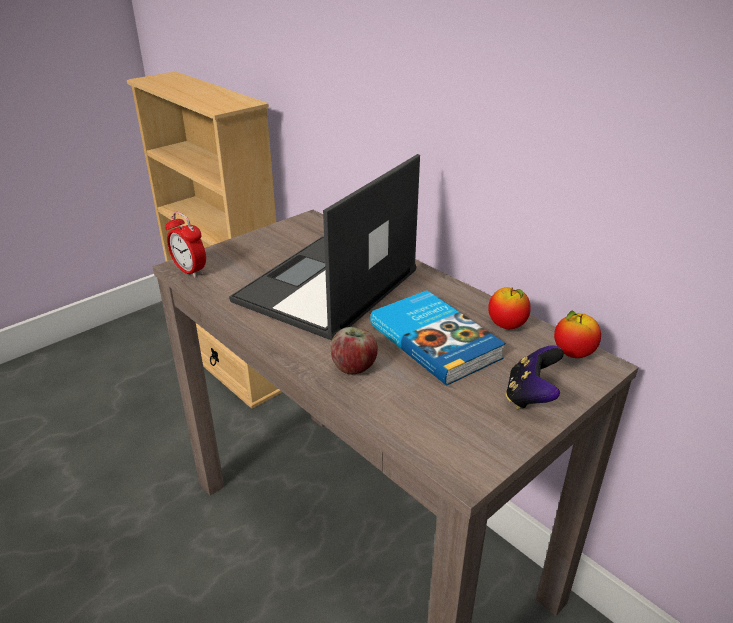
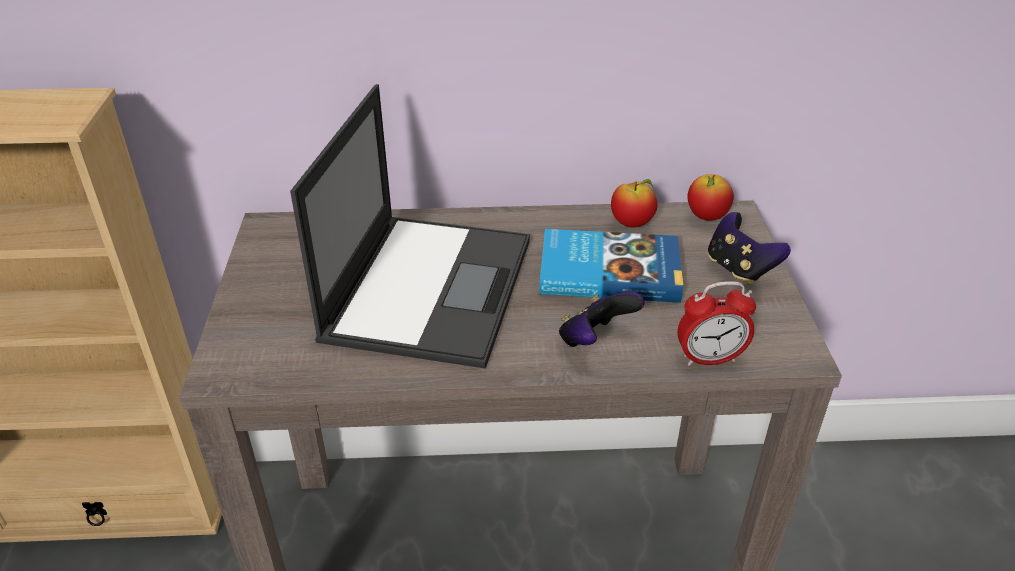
camera: 50 degrees left, 5 degrees up
alarm clock [165,212,206,278] -> alarm clock moved to [678,281,756,366]
laptop [229,154,420,341] -> laptop turned 150 degrees counterclockwise [290,84,530,369]
apple [330,327,378,374] -> game controller [559,291,644,347]

